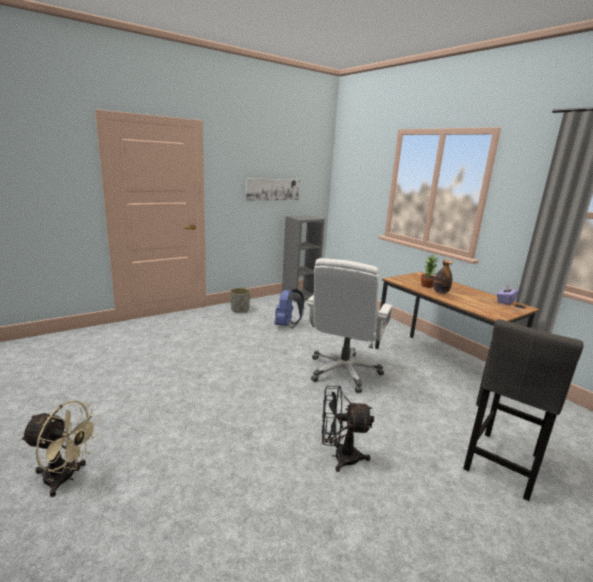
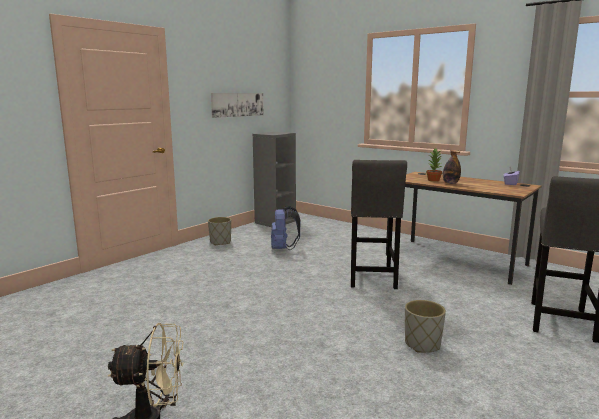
camera: 15 degrees left, 5 degrees down
white office chair [307,258,392,393] -> grey stool [351,160,407,289]
black fan [322,386,374,472] -> grey planter [405,300,446,352]

